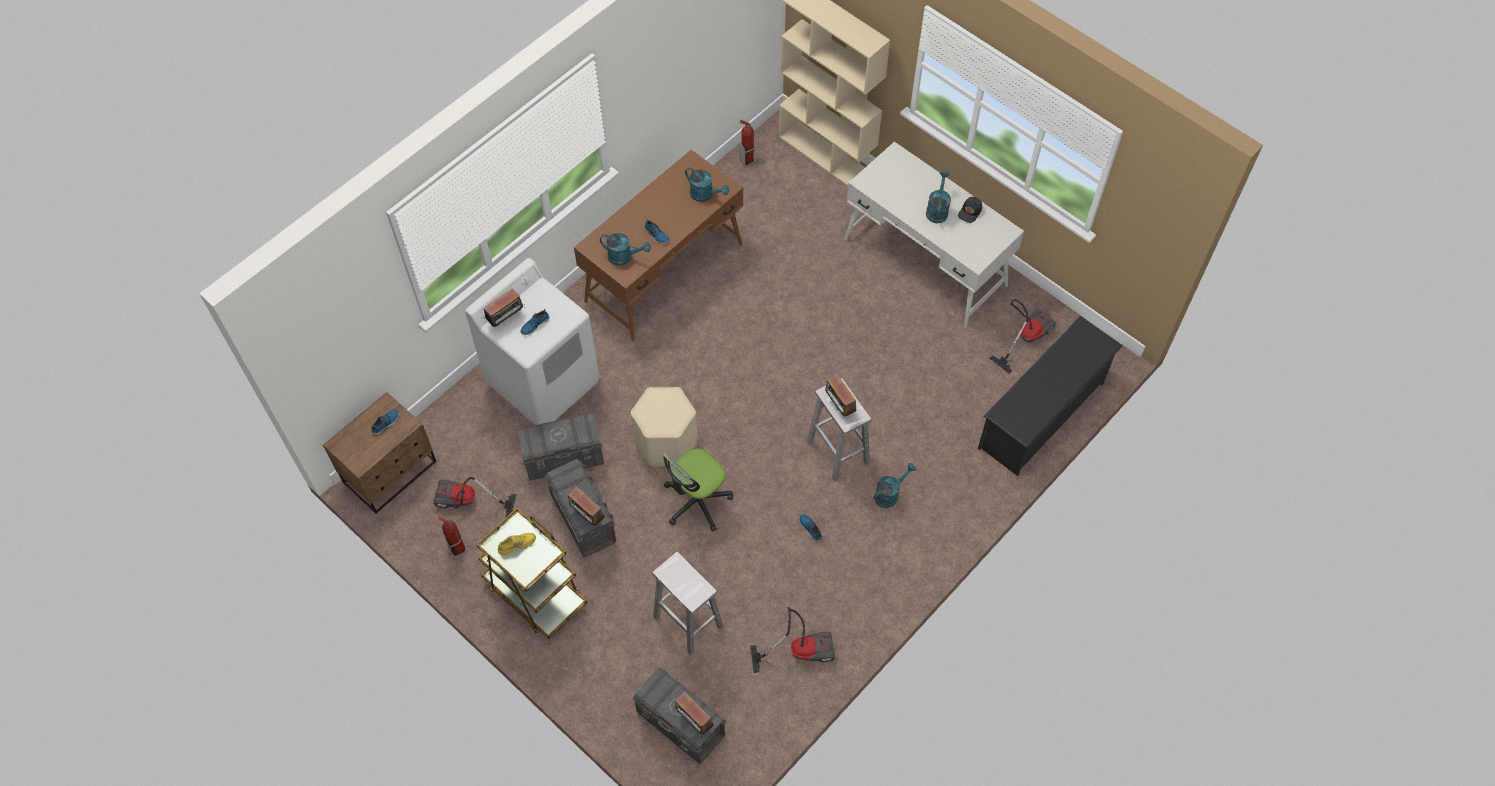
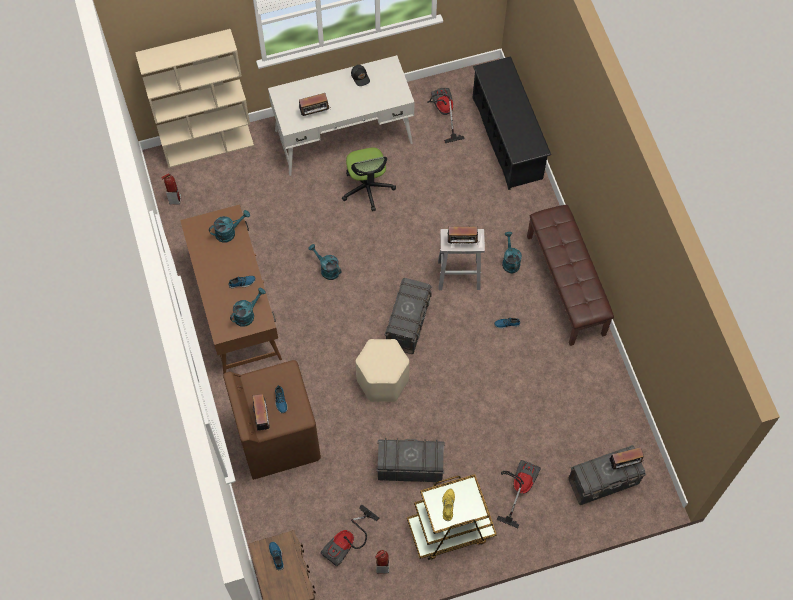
camera: 60 degrees left, 5 degrees up
white washing machine [465,258,599,425] -> brown washing machine [223,360,321,480]
grey storage box [517,413,604,481] -> grey storage box moved to [385,278,432,354]
radio [568,486,605,528] -> radio moved to [299,93,331,116]
white stool [652,552,723,655] -> none
office chair [662,448,733,532] -> office chair moved to [342,147,396,211]
vacuum cleaner [750,607,835,673] -> vacuum cleaner moved to [496,460,541,528]
turquoise watering can [926,171,951,223] -> turquoise watering can moved to [308,244,341,280]
none -> brown bench [527,205,614,346]

